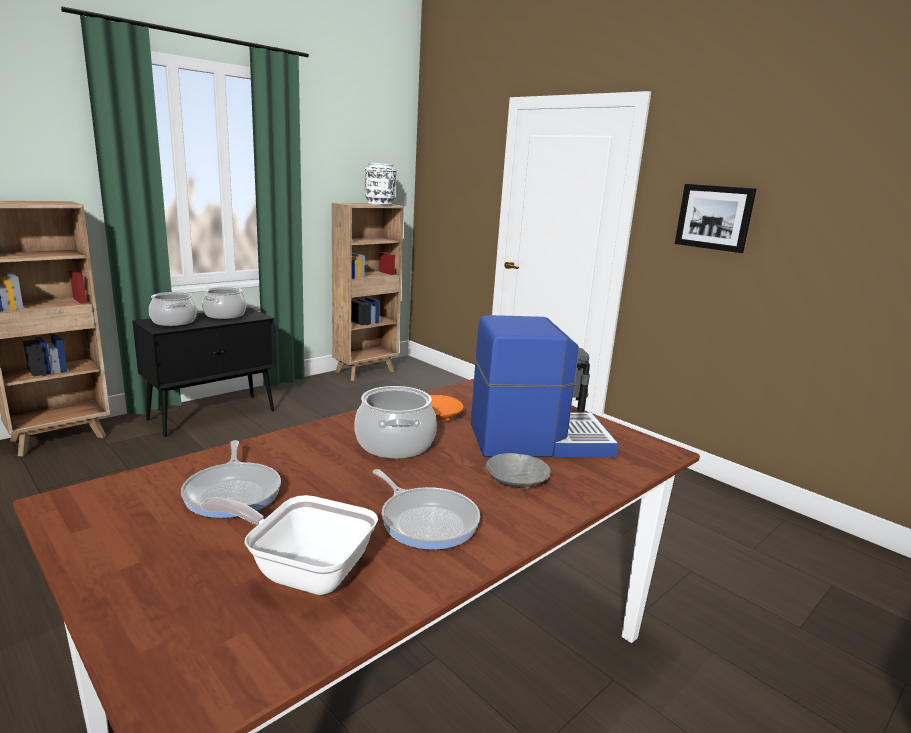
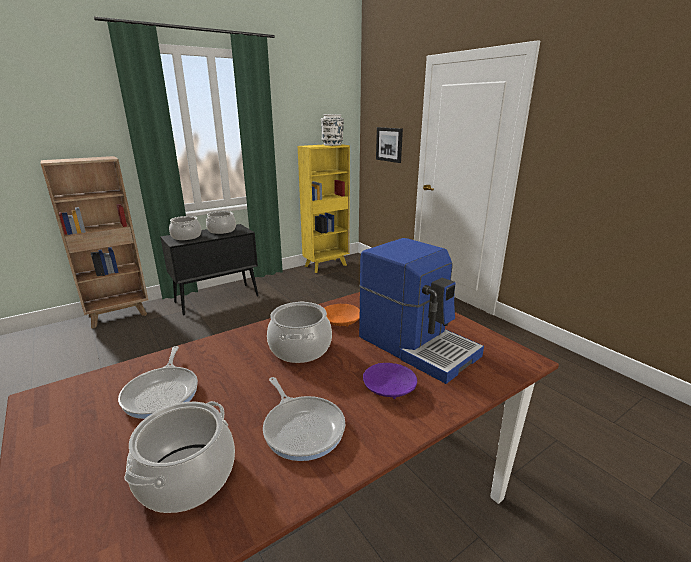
camera: 10 degrees right, 5 degrees up
frying pan [200,495,378,595] -> cooking pot [124,401,235,513]
brown bookcase [332,203,404,381] -> yellow bookcase [298,144,350,273]
coffee machine [471,315,618,457] -> coffee machine turned 45 degrees clockwise [359,238,484,384]
grey bowl [486,453,551,490] -> purple bowl [363,363,417,399]
picture [675,184,756,253] -> picture moved to [376,127,403,163]

